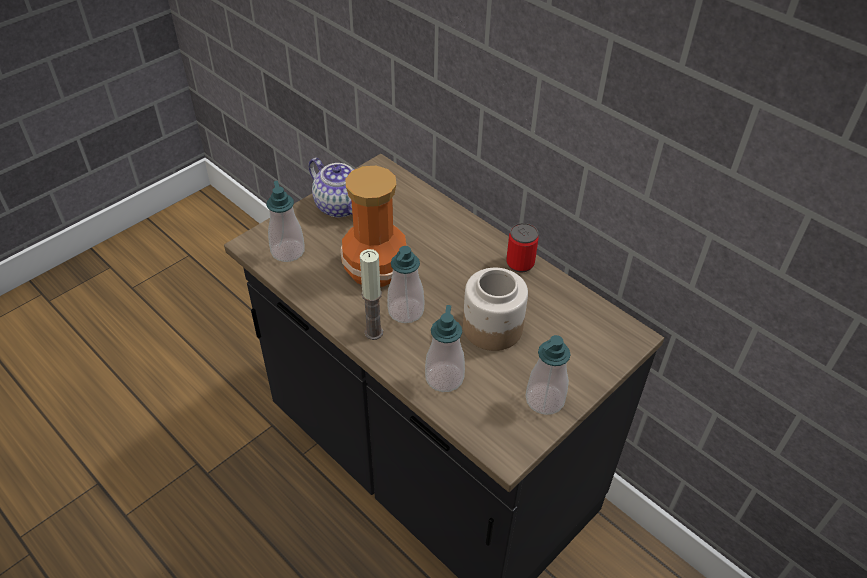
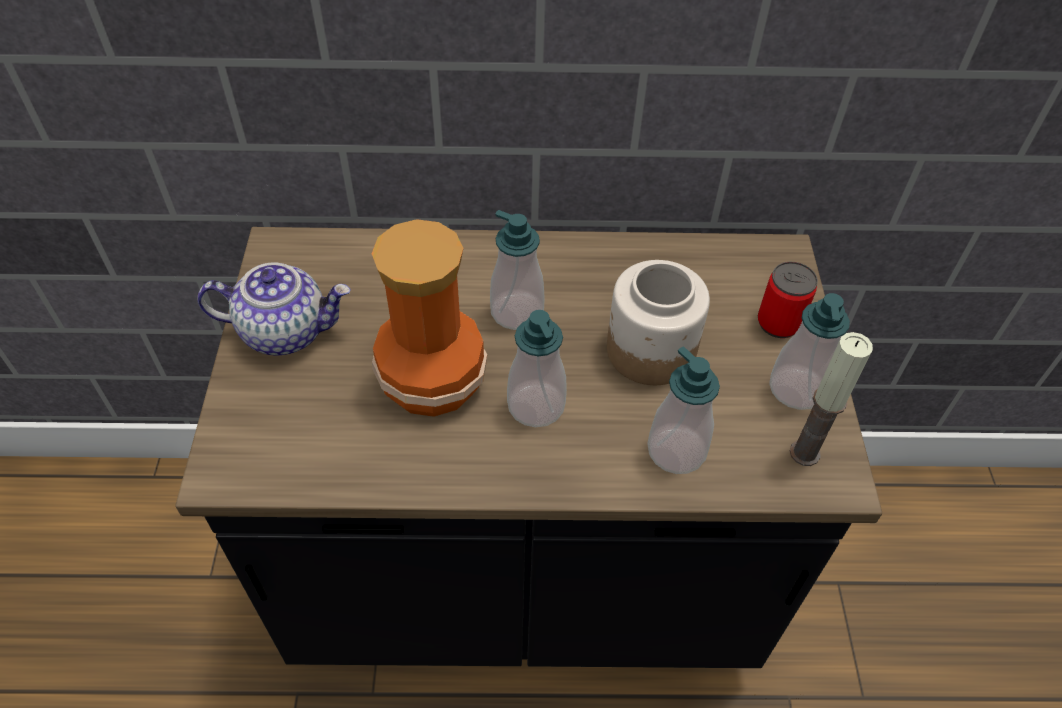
camera: 45 degrees left, 5 degrees up
soap dispenser [267,181,305,262] -> soap dispenser moved to [490,210,545,330]
candle [360,249,383,340] -> candle moved to [790,332,873,466]
can [506,223,539,273] -> can moved to [758,262,818,338]

